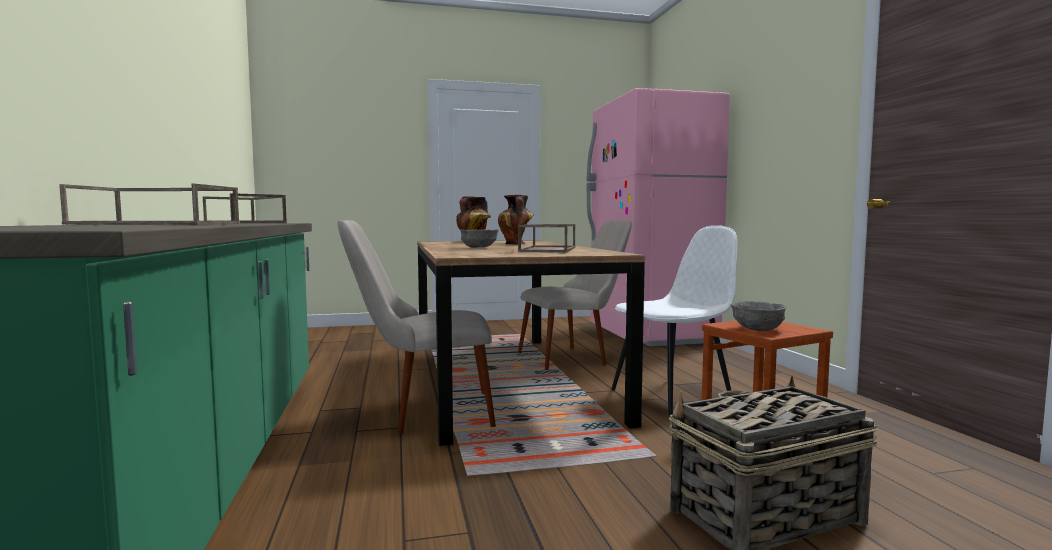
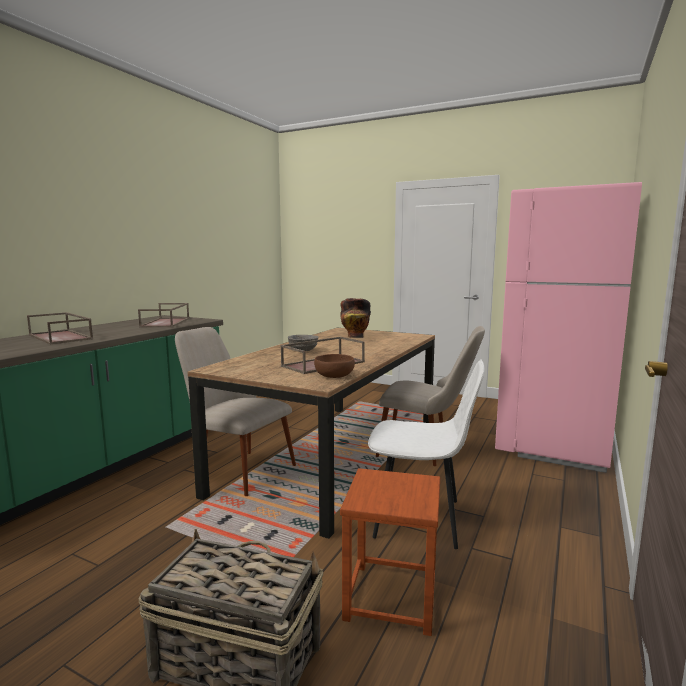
camera: 40 degrees right, 5 degrees up
vase [498,195,534,244] -> none
grey bowl [731,301,786,331] -> none
none -> brown bowl [314,354,355,378]

